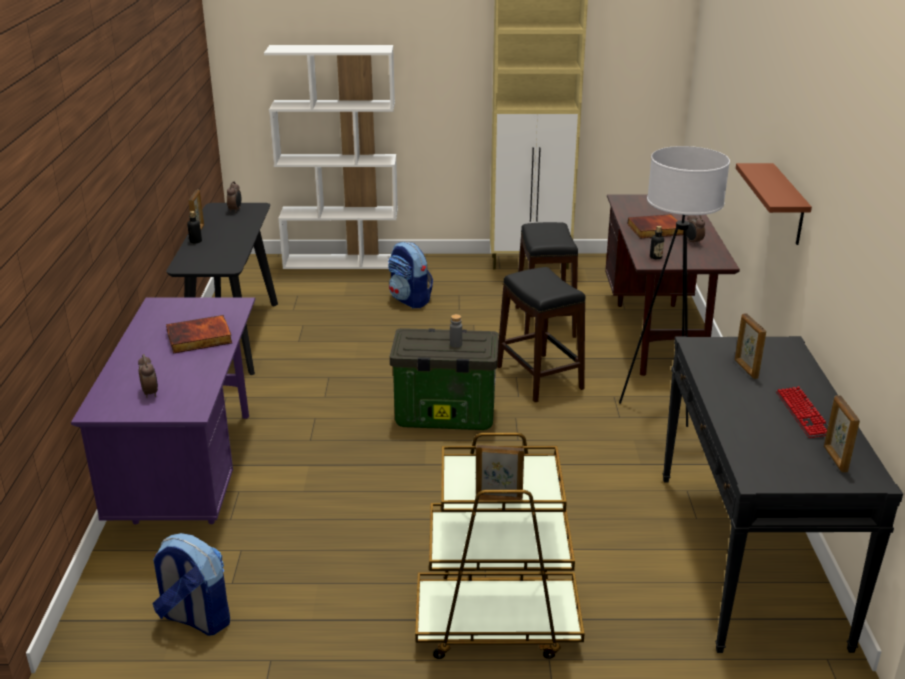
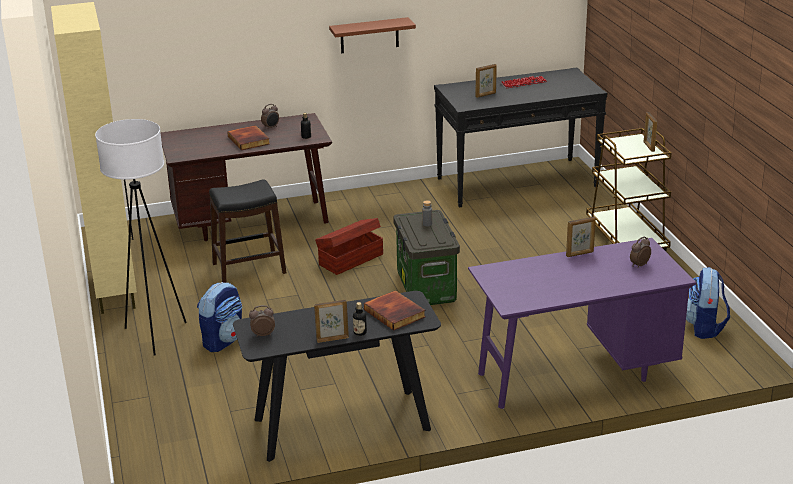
camera: 105 degrees left, 0 degrees up
book [166,315,232,353] -> book moved to [364,290,426,331]
white bookcase [264,45,398,269] -> none
black stool [497,267,585,402] -> brown storage box [315,218,383,275]
white floor lamp [619,146,730,427] -> white floor lamp moved to [95,119,187,356]
picture frame [824,395,860,473] -> picture frame moved to [566,217,596,257]

